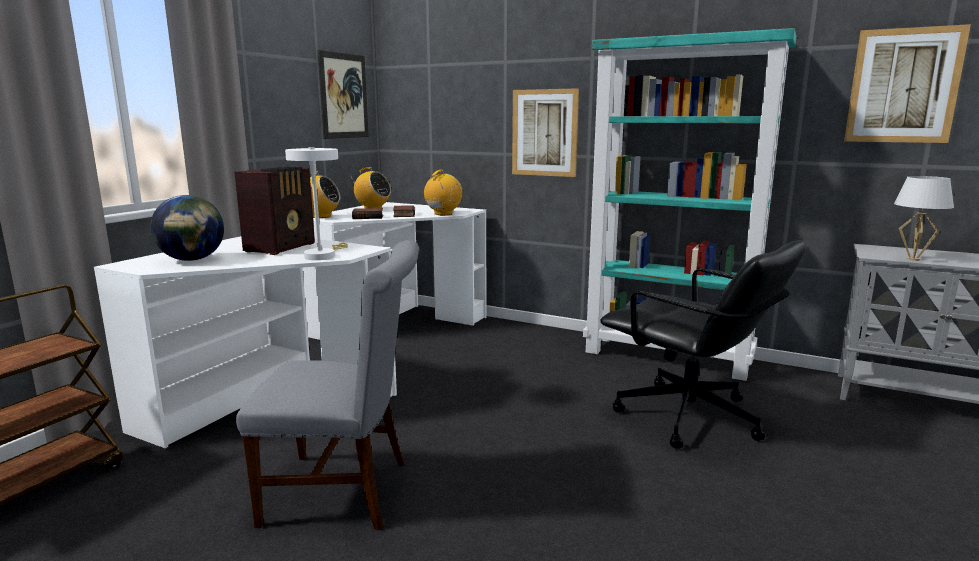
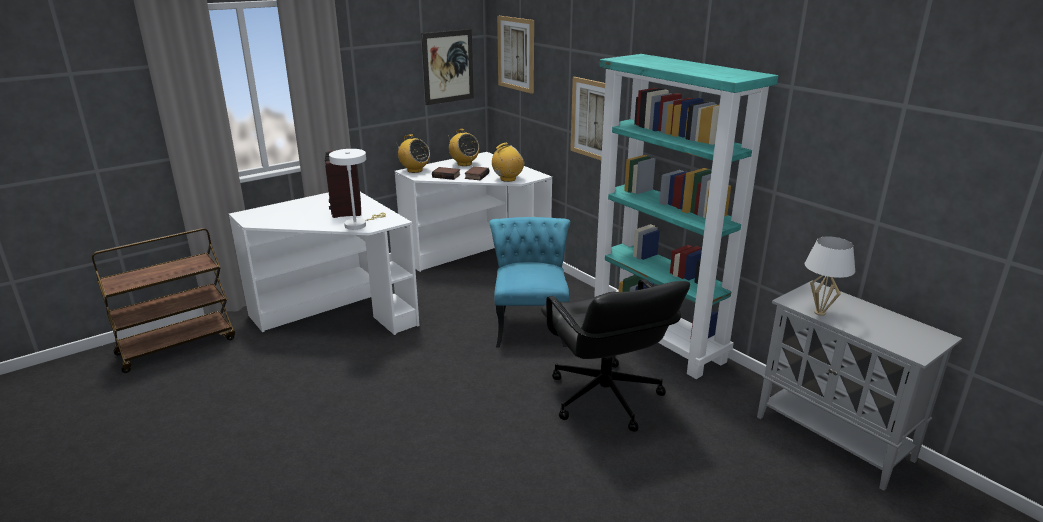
camera: 25 degrees right, 10 degrees up
globe [151,195,224,261] -> none
radio [234,167,315,255] -> radio turned 120 degrees clockwise [325,151,361,218]
grey chair [236,240,419,531] -> none
picture [844,24,971,143] -> picture moved to [497,16,534,94]
none -> turquoise chair [489,217,570,348]

